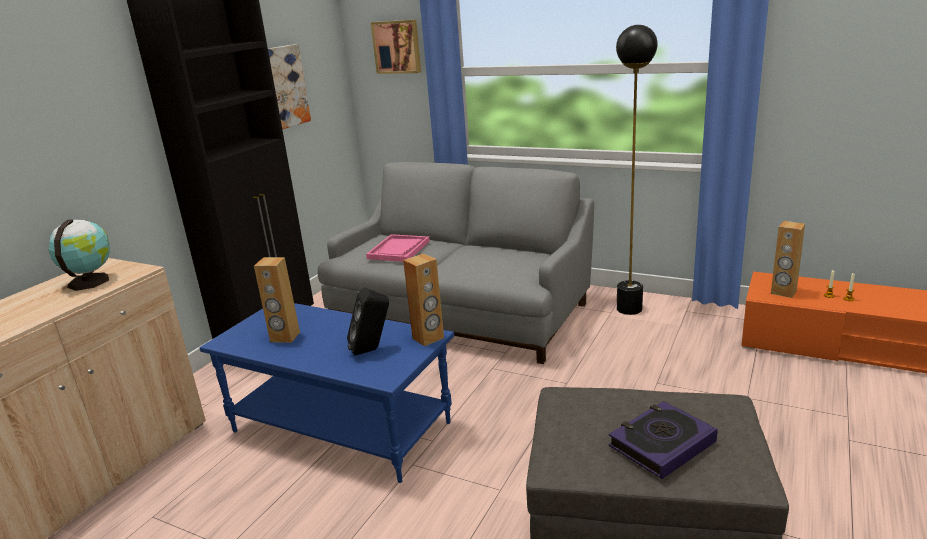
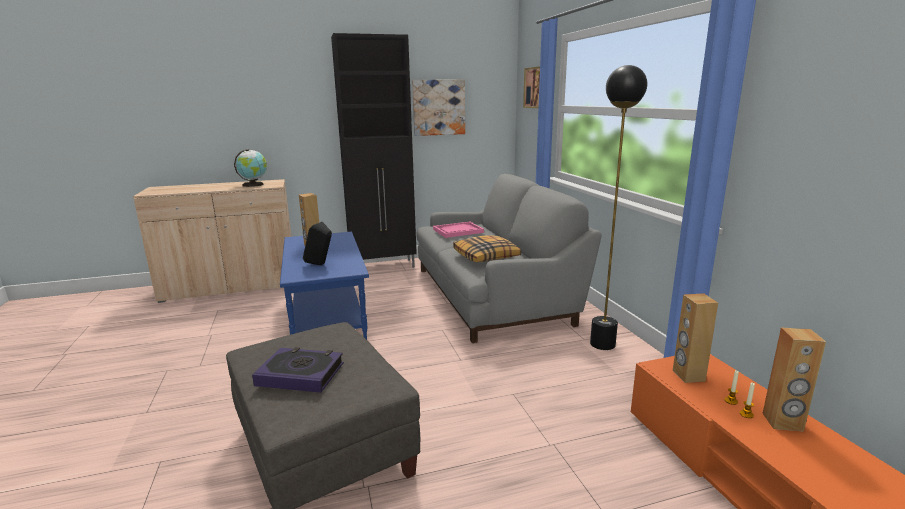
camera: 45 degrees right, 5 degrees down
brown speaker [403,254,444,346] -> brown speaker moved to [763,328,826,432]
none -> pillow [453,235,521,262]

